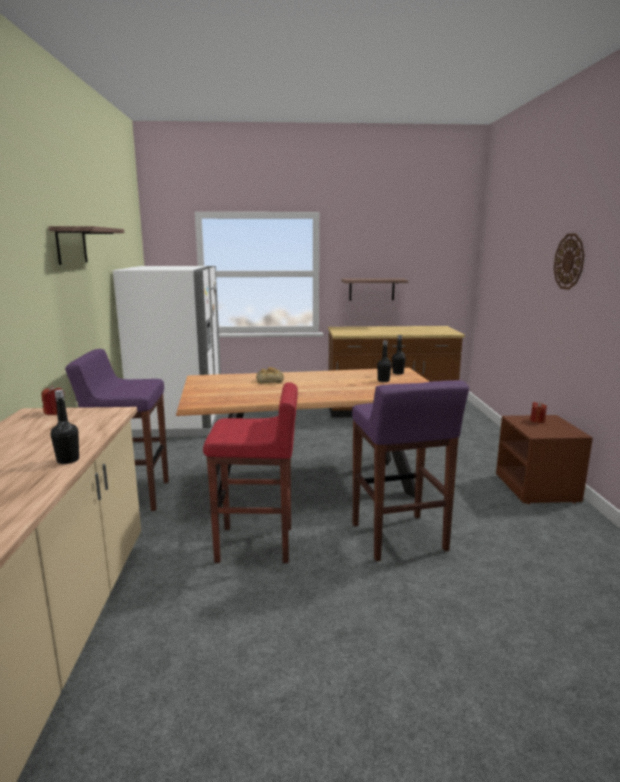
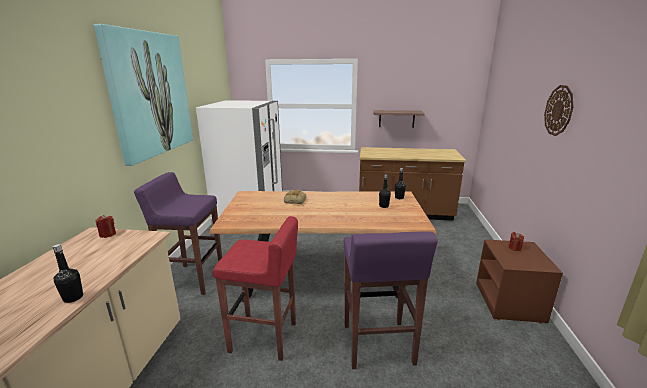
camera: 10 degrees right, 5 degrees up
shelf [48,226,124,265] -> picture [94,24,193,166]

